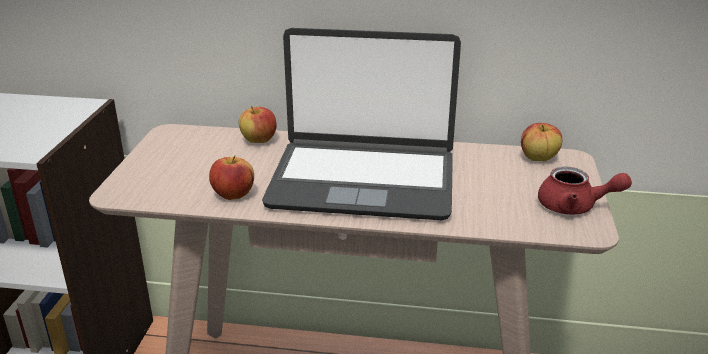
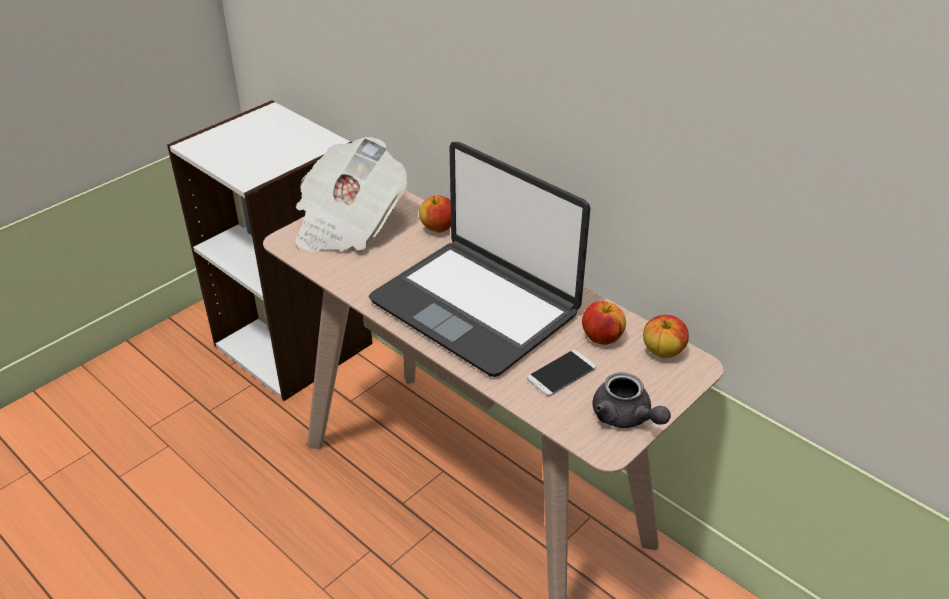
camera: 35 degrees right, 10 degrees up
apple [209,155,254,200] -> apple moved to [582,301,626,345]
red teapot [538,167,632,215] -> grey teapot [592,372,671,428]
none -> newspaper [295,137,407,251]
none -> phone [527,350,596,396]

